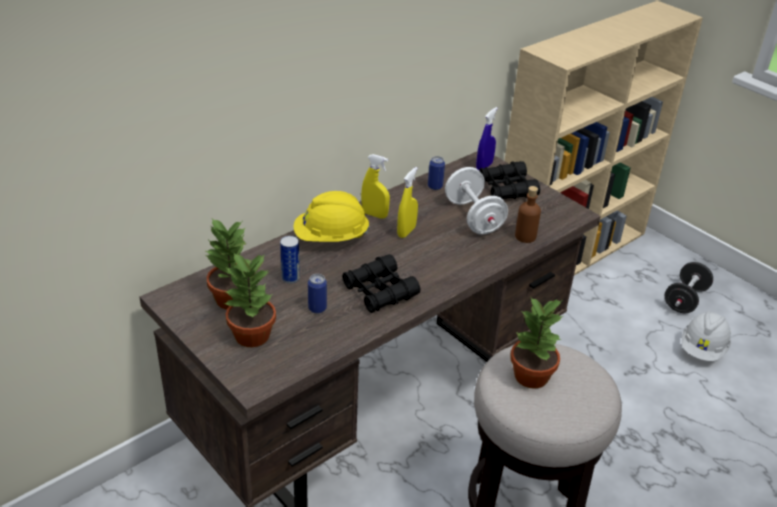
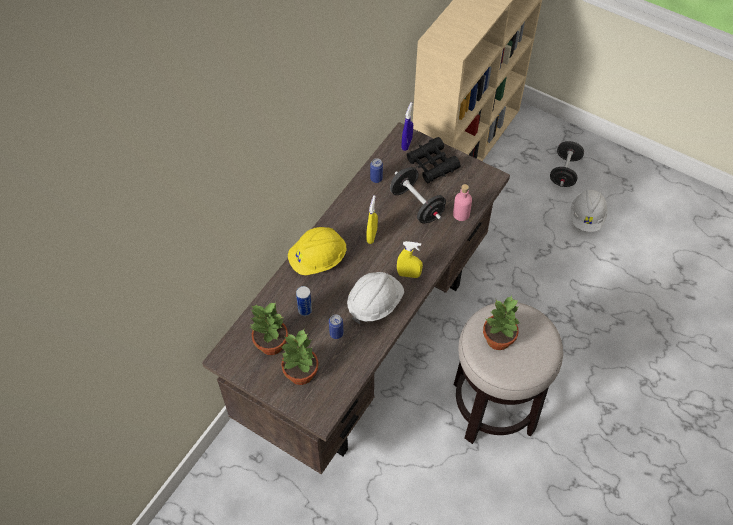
camera: 15 degrees left, 20 degrees up
black binoculars [343,254,420,313] -> white hard hat [347,272,404,324]
yellow spray bottle [361,154,390,218] -> yellow spray bottle moved to [397,241,423,278]
white dumbbell [445,167,508,235] -> black dumbbell [390,167,446,223]
brown bottle [515,186,541,243] -> pink bottle [453,184,472,221]

